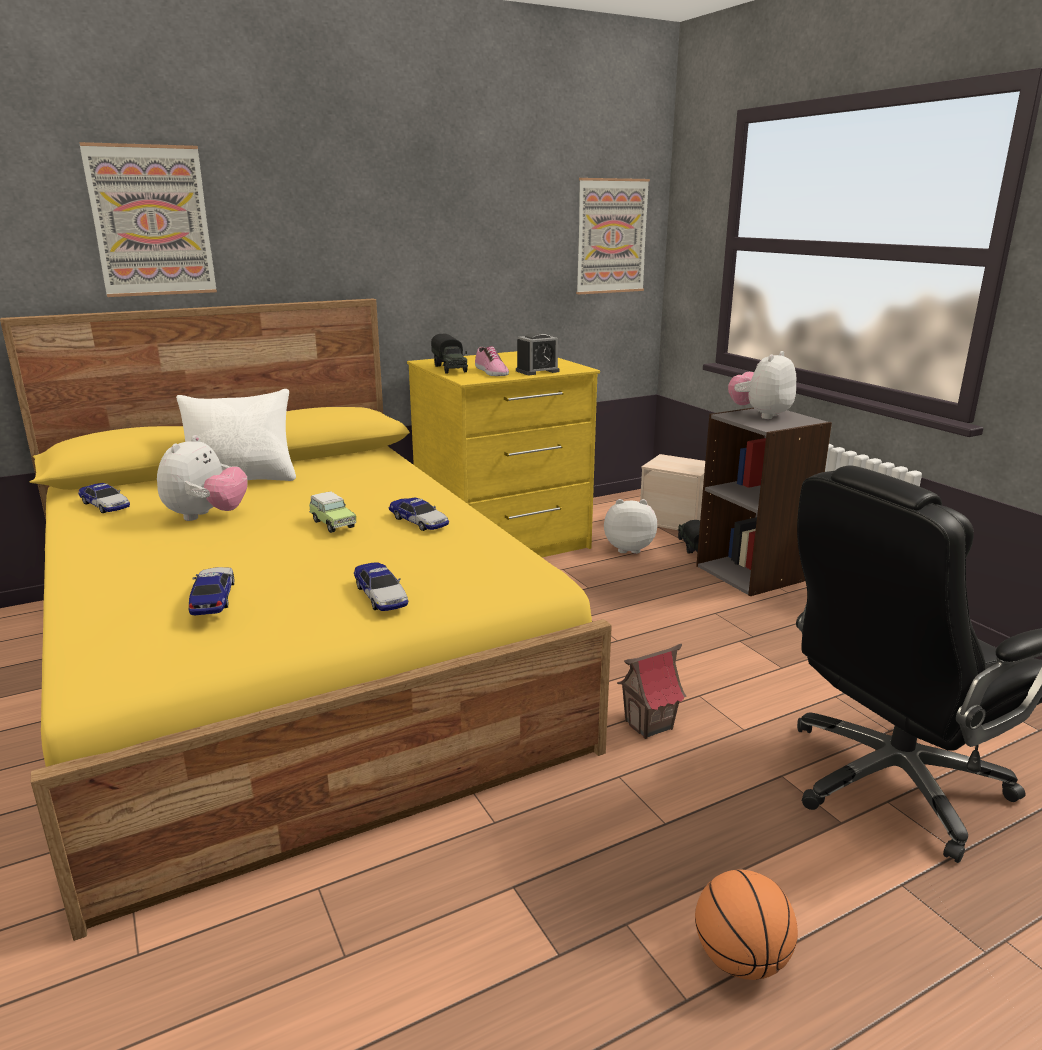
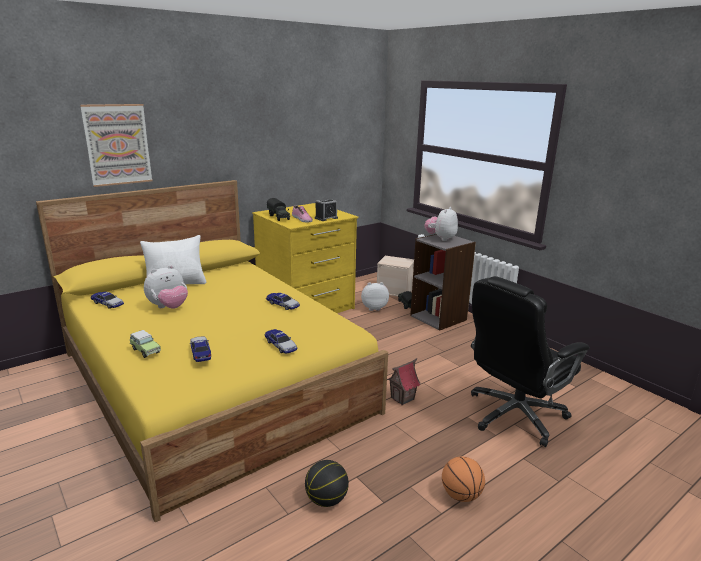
camera: 10 degrees left, 0 degrees up
plush toy [157,435,248,521] -> plush toy turned 45 degrees clockwise [144,265,188,309]
toy car [309,492,356,533] -> toy car moved to [130,330,161,358]
picture [576,178,650,294] -> none
none -> basketball [305,460,349,507]

